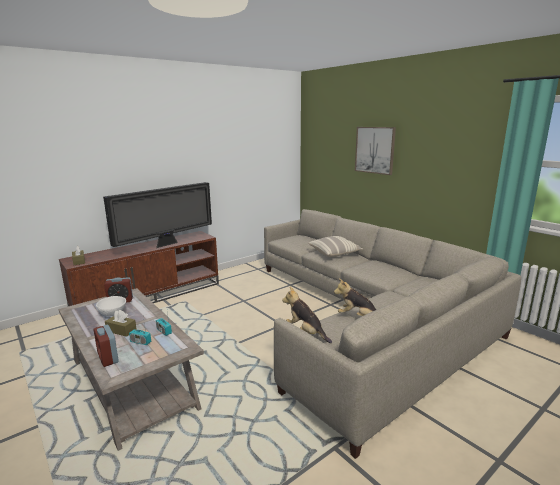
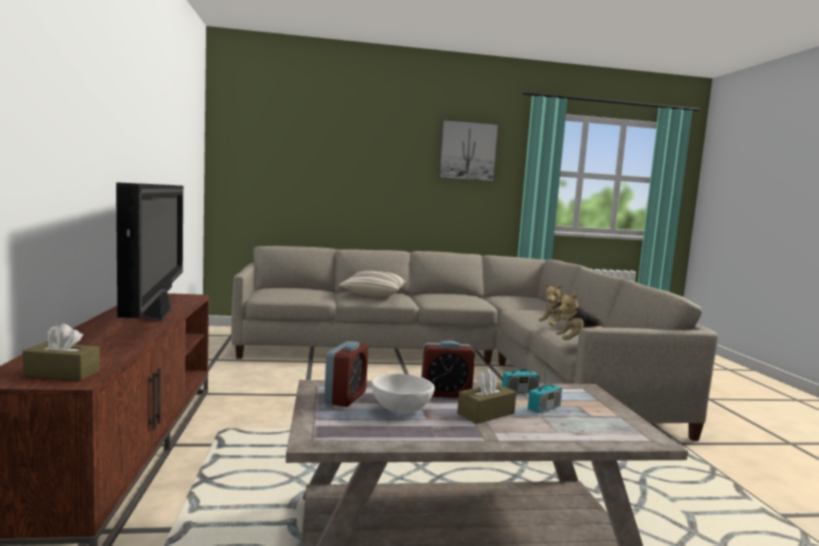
camera: 60 degrees left, 10 degrees down
alarm clock [93,325,119,367] -> alarm clock moved to [421,340,475,398]
picture [355,127,396,175] -> picture moved to [438,118,500,182]

